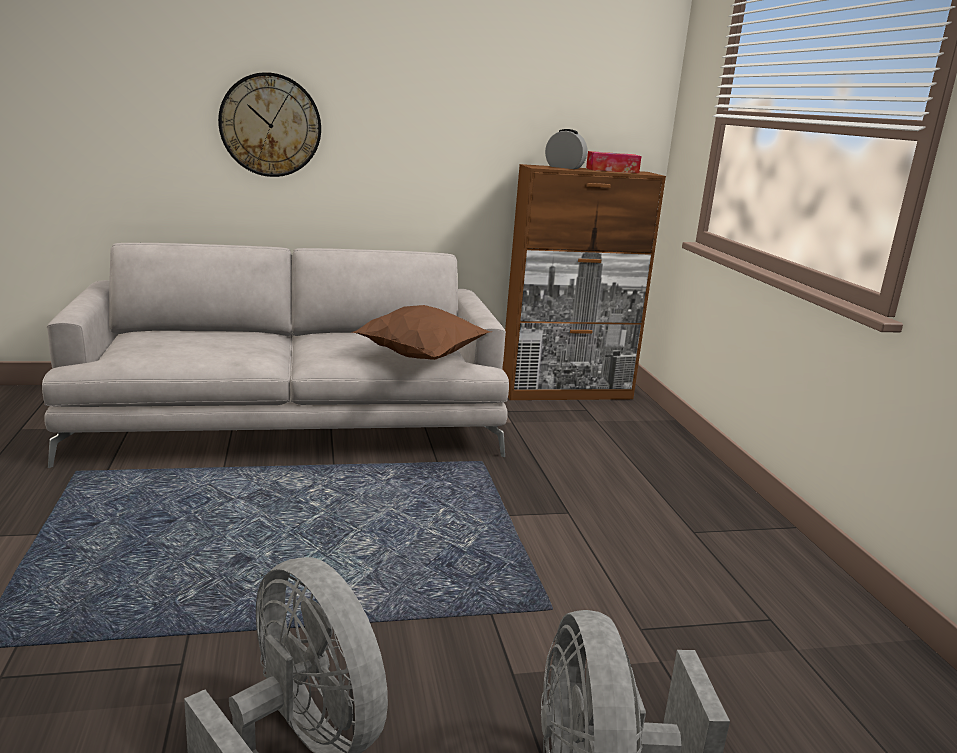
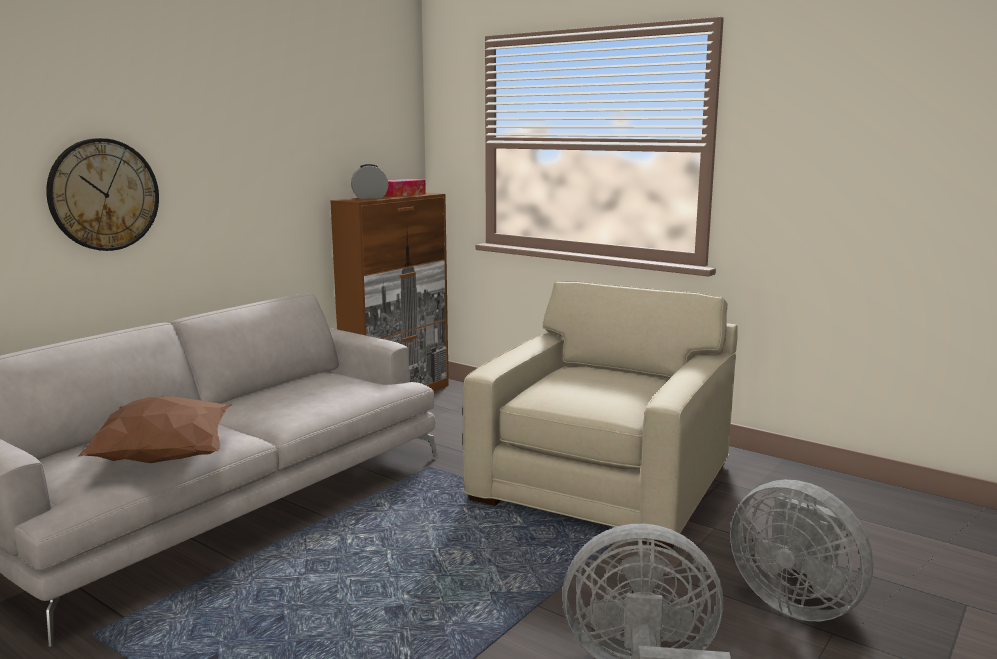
camera: 40 degrees left, 5 degrees down
brown pillow [352,305,491,360] -> brown pillow moved to [78,396,232,463]
none -> beige armchair [463,281,738,550]

